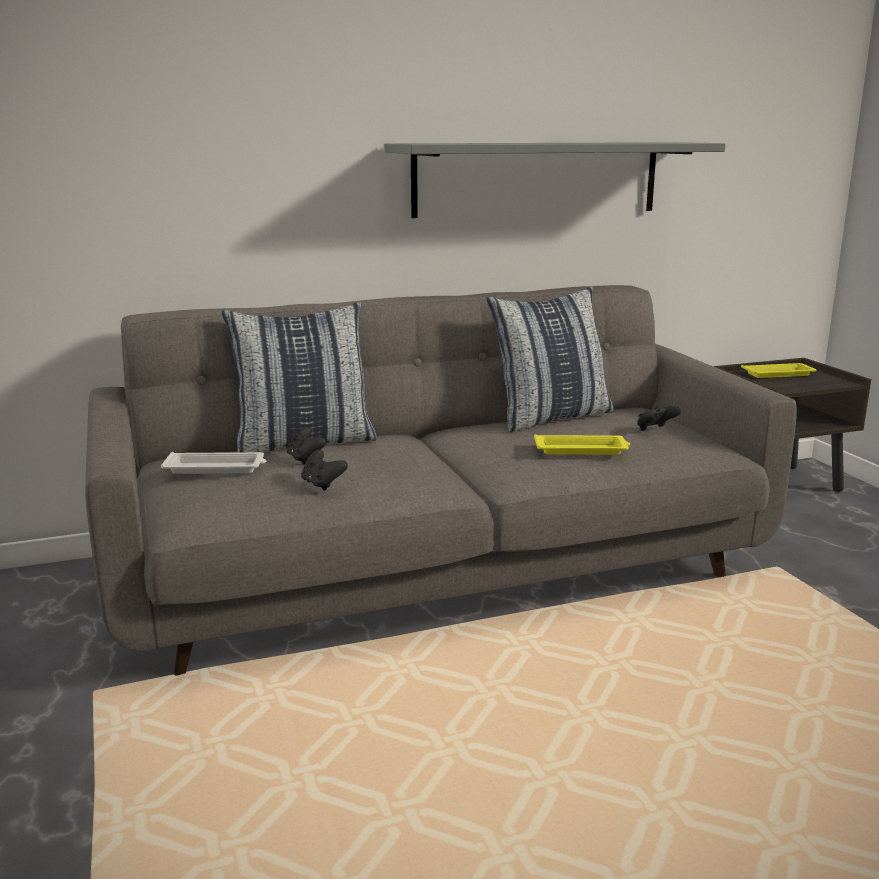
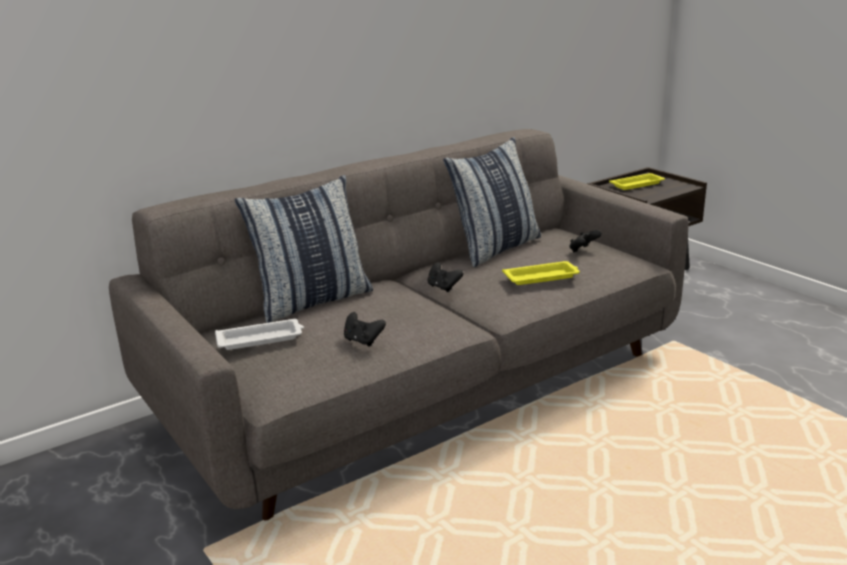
camera: 15 degrees left, 5 degrees up
black game controller [287,427,326,464] -> black game controller moved to [428,262,464,292]
grey shelf [385,142,726,218] -> none

